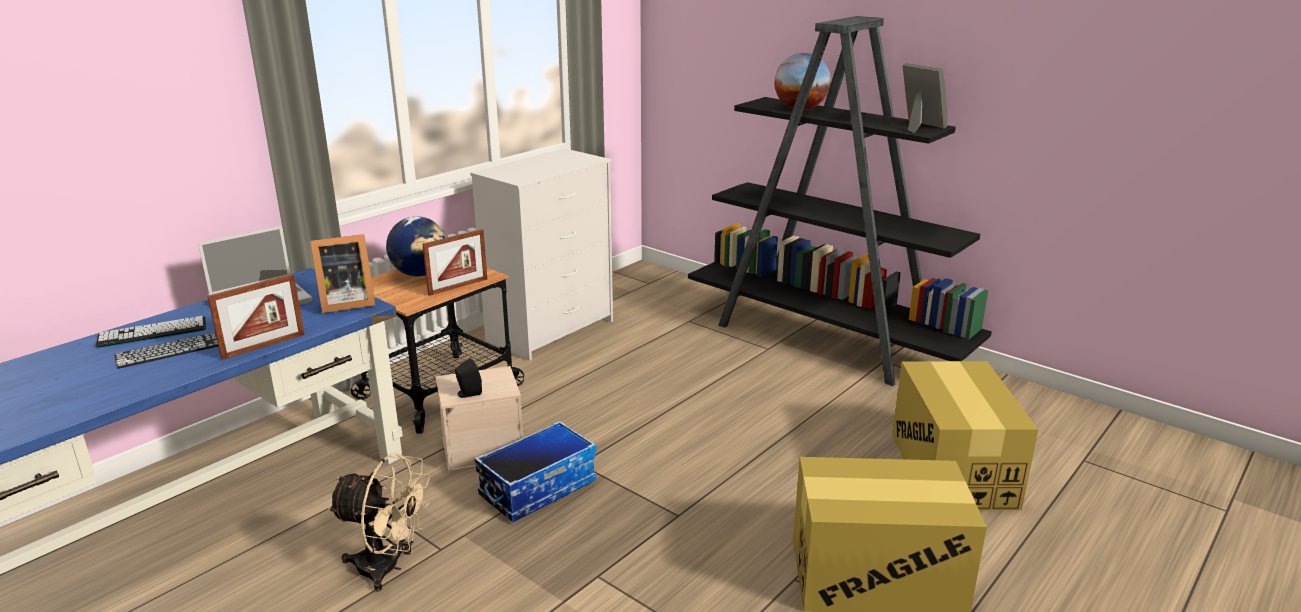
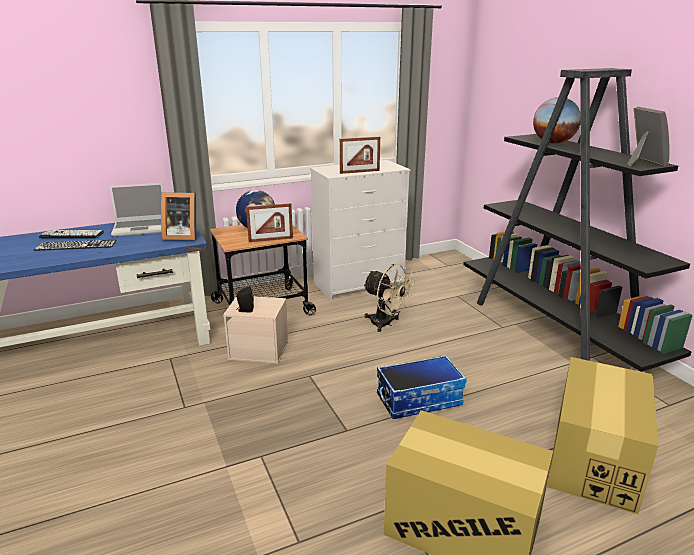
camera: 25 degrees right, 0 degrees up
picture frame [207,274,305,360] -> picture frame moved to [340,137,380,174]
beige fan [327,453,430,592] -> beige fan moved to [363,263,414,332]
storage box [474,421,597,522] -> storage box moved to [377,355,467,419]

